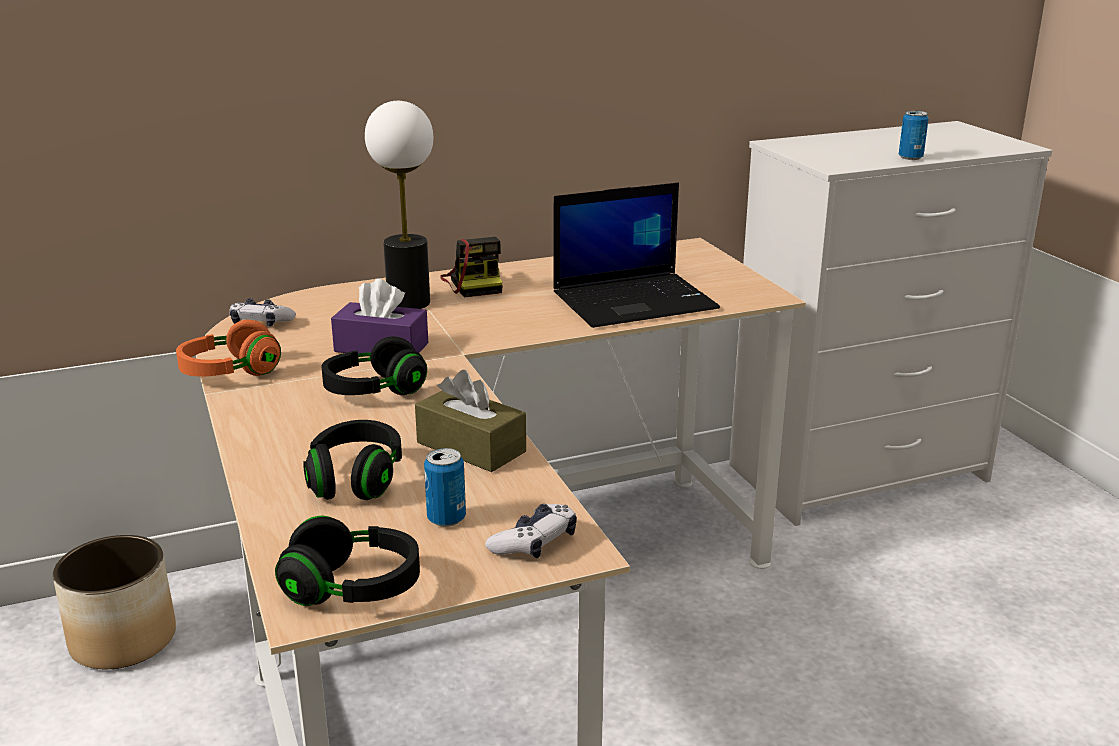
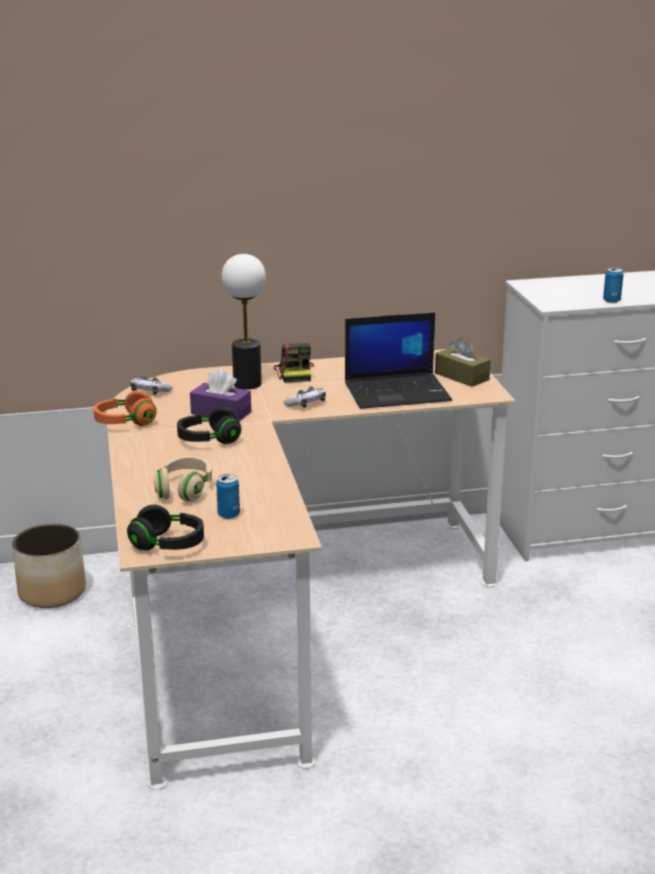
camera: 10 degrees right, 0 degrees up
black headphones [303,420,402,500] -> beige headphones [154,456,212,502]
brown tissue box [415,370,526,472] -> brown tissue box moved to [435,336,491,387]
game controller [485,504,577,559] -> game controller moved to [283,387,326,408]

